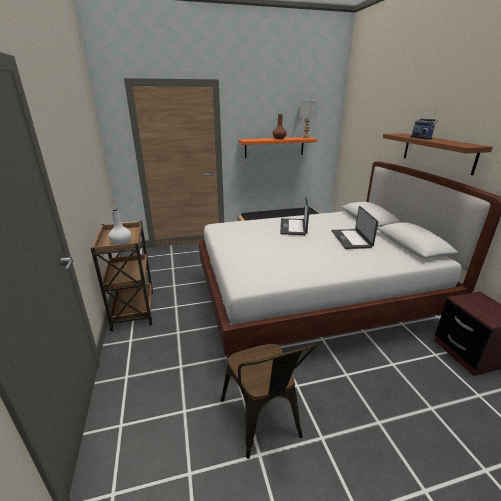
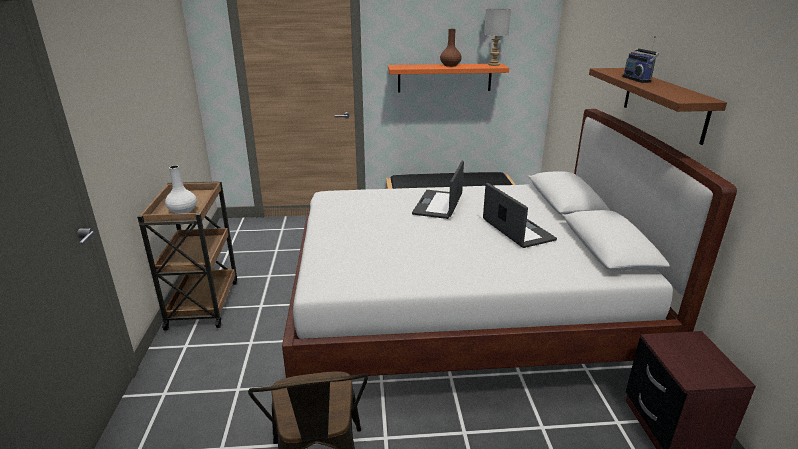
camera: 10 degrees right, 0 degrees up
laptop [332,206,378,249] -> laptop turned 150 degrees clockwise [483,183,557,248]

